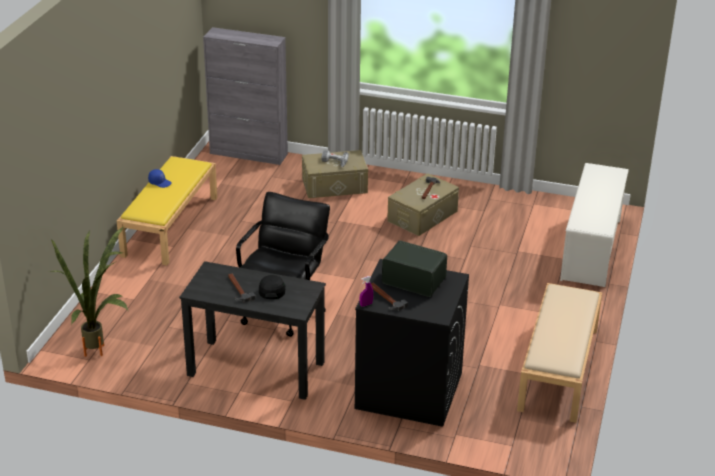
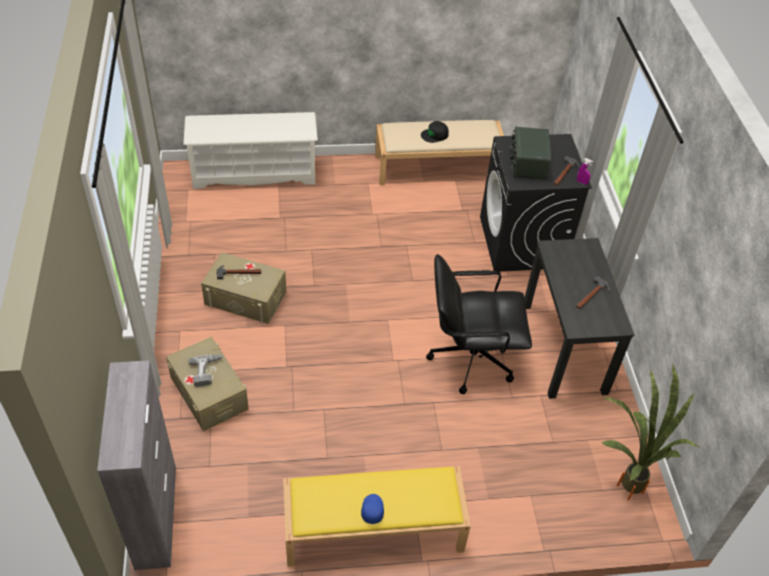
camera: 115 degrees left, 15 degrees up
black cap [259,275,286,299] -> black cap moved to [421,121,449,143]

